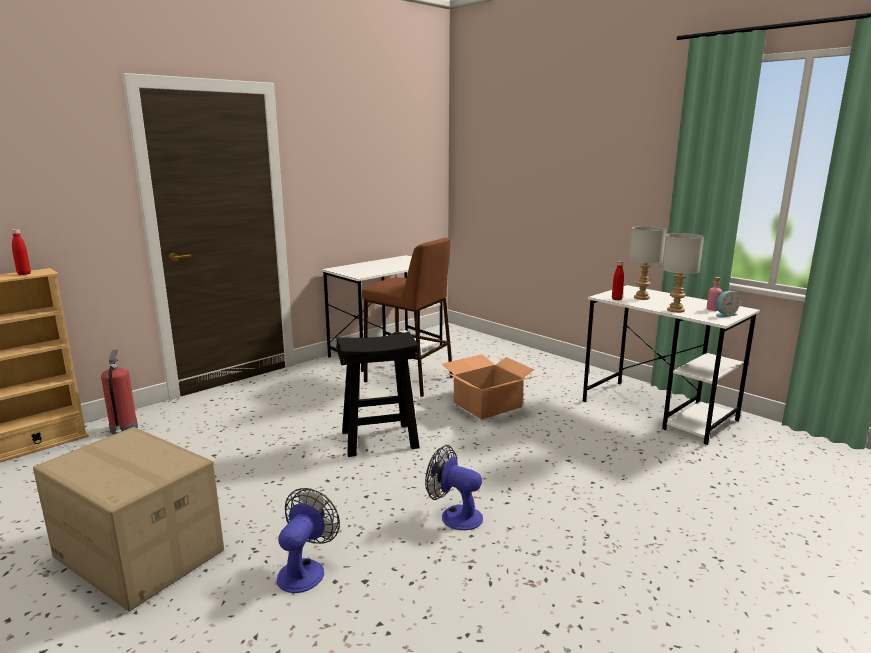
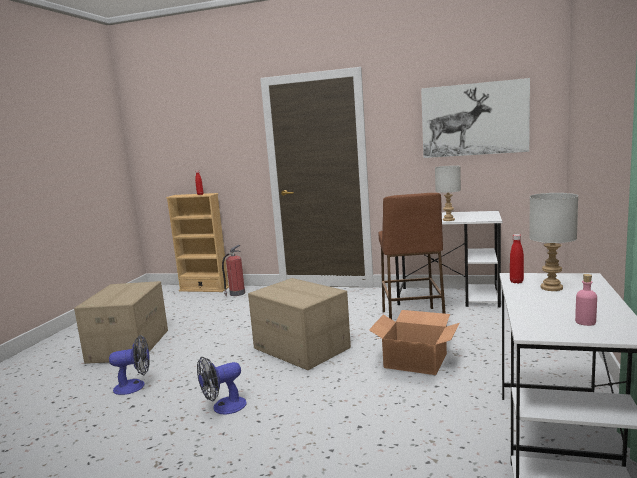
camera: 60 degrees right, 5 degrees down
black stool [336,332,420,457] -> cardboard box [248,278,351,370]
fan [425,445,483,530] -> fan turned 120 degrees counterclockwise [197,357,247,414]
grey table lamp [662,233,704,313] -> grey table lamp moved to [435,165,461,221]
alarm clock [716,291,740,318] -> none
none -> picture [421,78,530,158]

